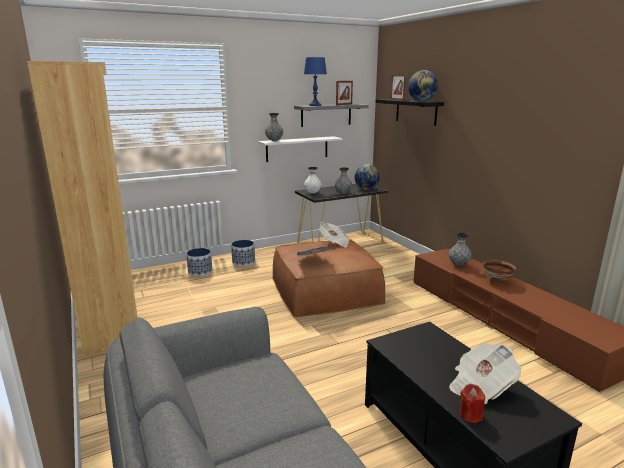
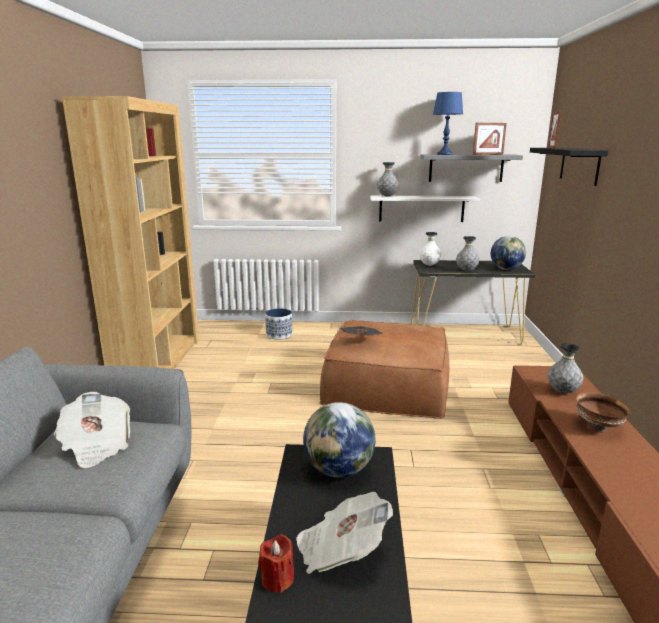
camera: 30 degrees right, 0 degrees up
planter [231,240,255,267] -> none
newspaper [319,222,350,247] -> newspaper moved to [54,392,130,468]
globe [408,70,438,101] -> globe moved to [303,402,376,478]

